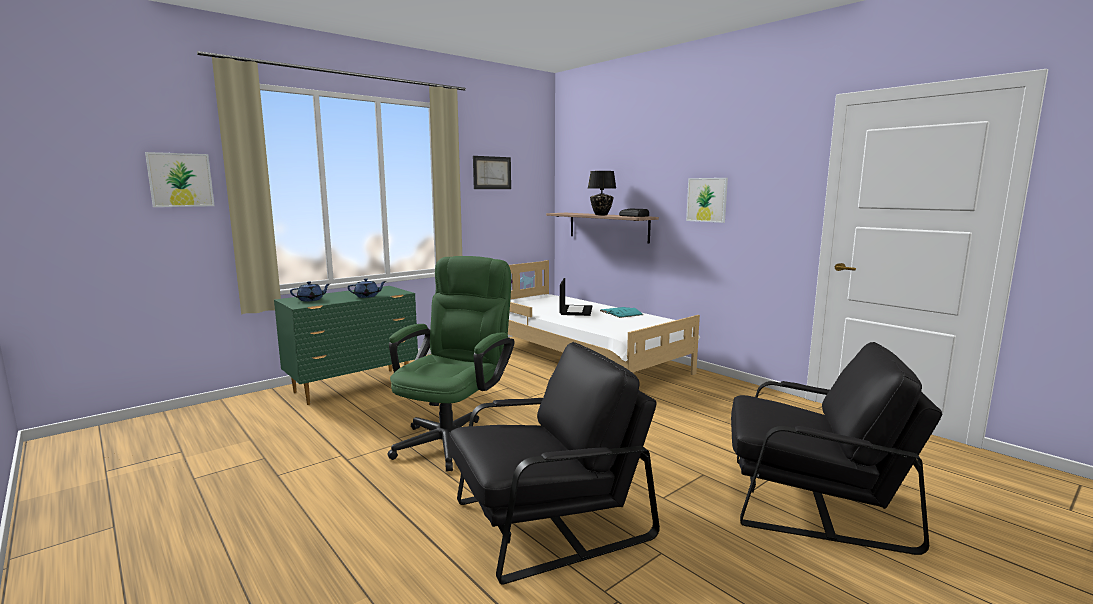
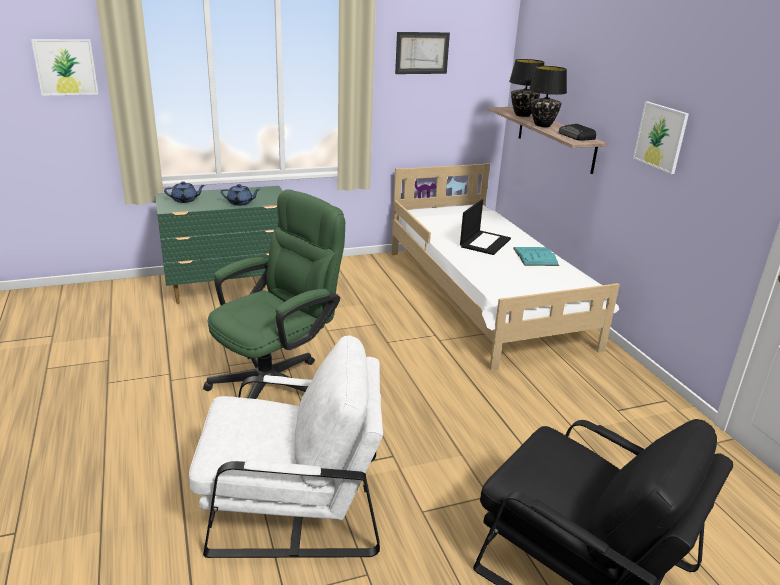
camera: 20 degrees right, 15 degrees up
black armchair [449,342,660,585] -> white armchair [189,335,383,558]
none -> black table lamp [509,59,544,117]

